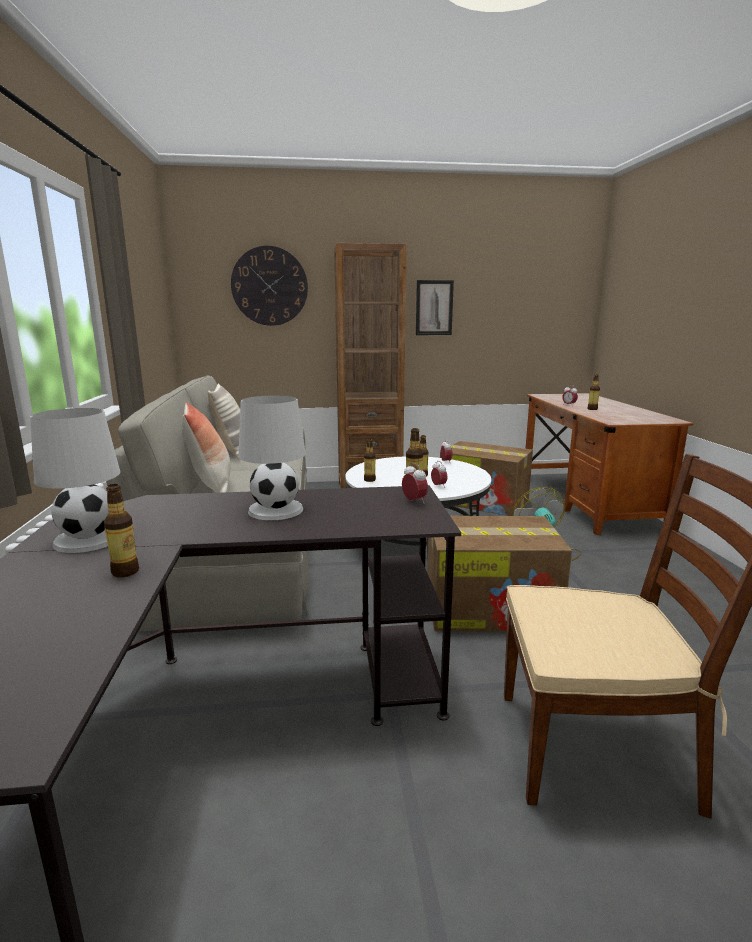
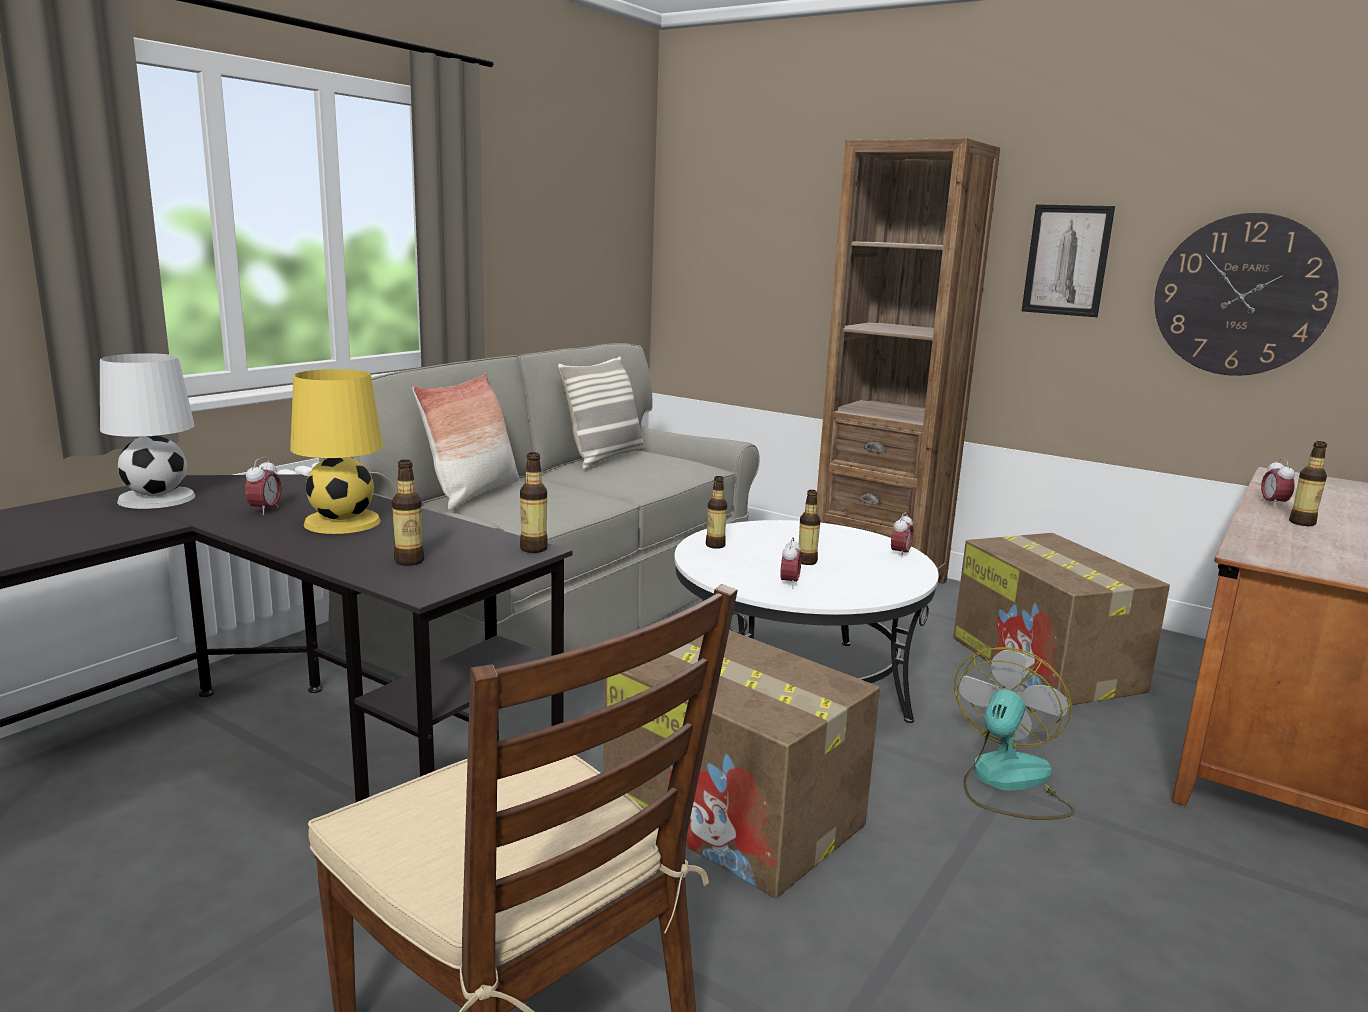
camera: 40 degrees right, 0 degrees up
bottle [104,484,139,577] -> bottle moved to [392,460,424,566]
wall clock [231,246,308,326] -> wall clock moved to [1154,213,1339,376]
white table lamp [238,396,306,520] -> yellow table lamp [290,369,383,534]
alarm clock [402,463,428,504] -> alarm clock moved to [245,457,282,515]

